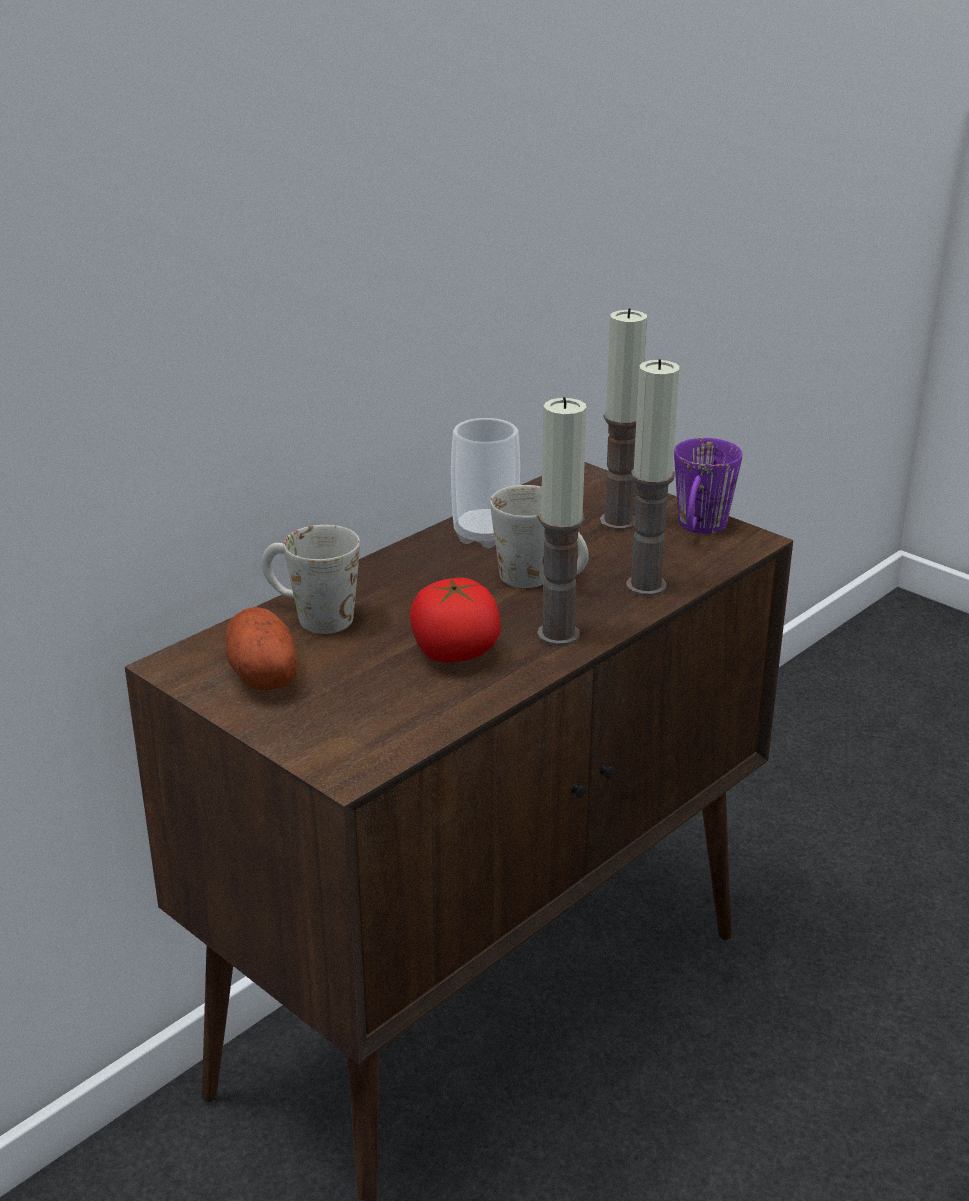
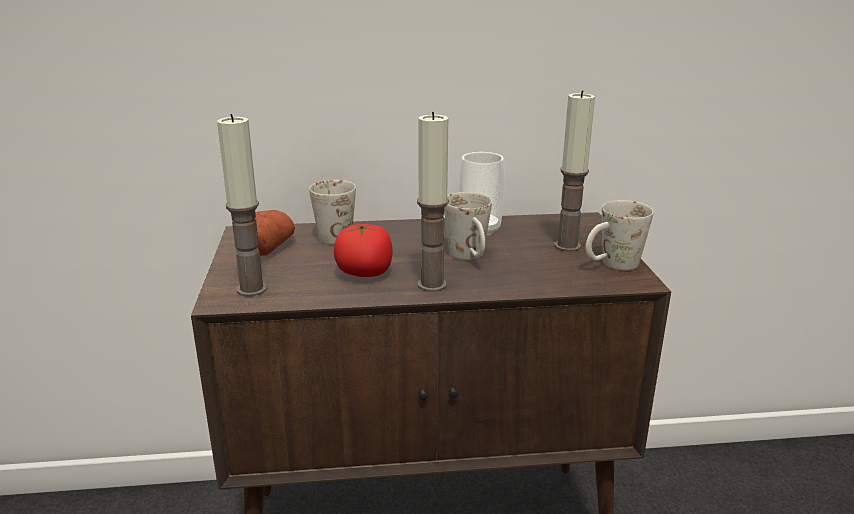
camera: 40 degrees right, 5 degrees down
candle [626,359,680,596] -> candle moved to [217,114,267,297]
purple mug [674,438,742,534] -> white mug [585,200,654,270]

